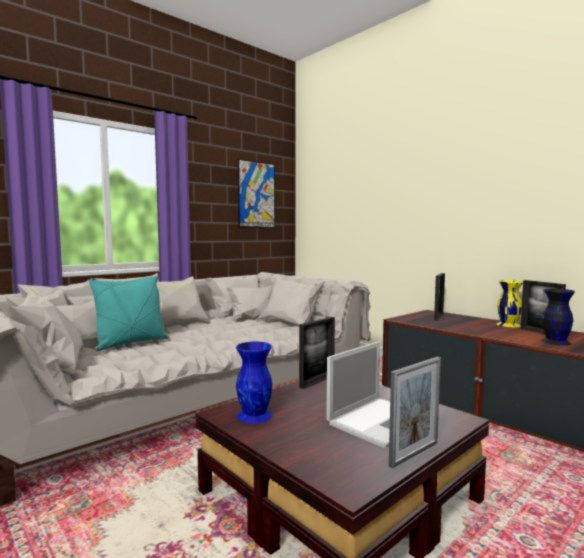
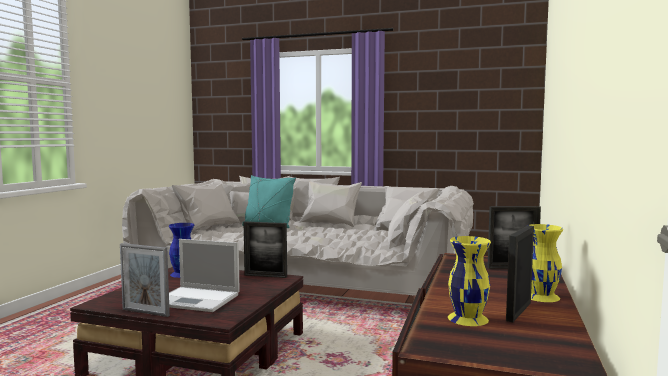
camera: 60 degrees right, 0 degrees up
picture [238,159,275,228] -> none
black vase [541,289,575,346] -> yellow vase [448,236,491,326]

